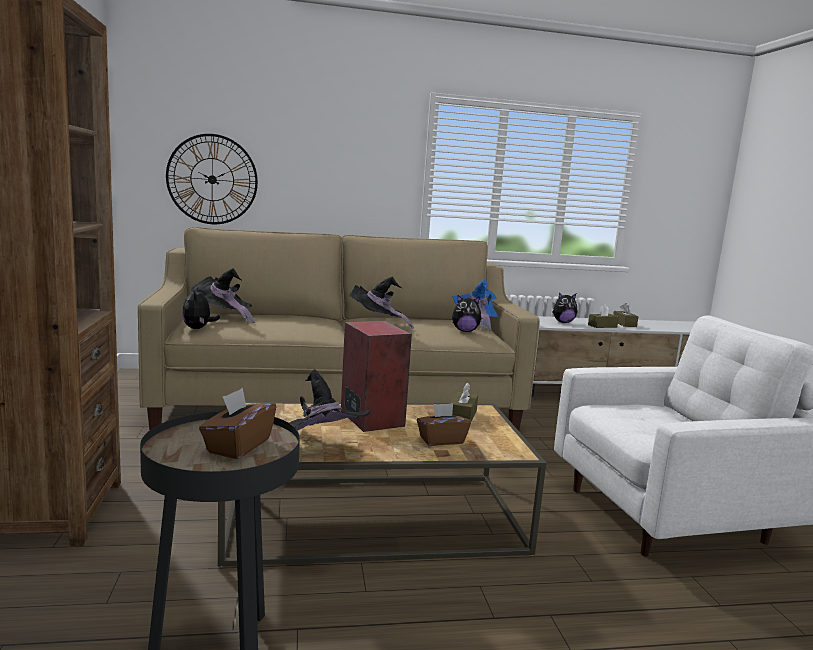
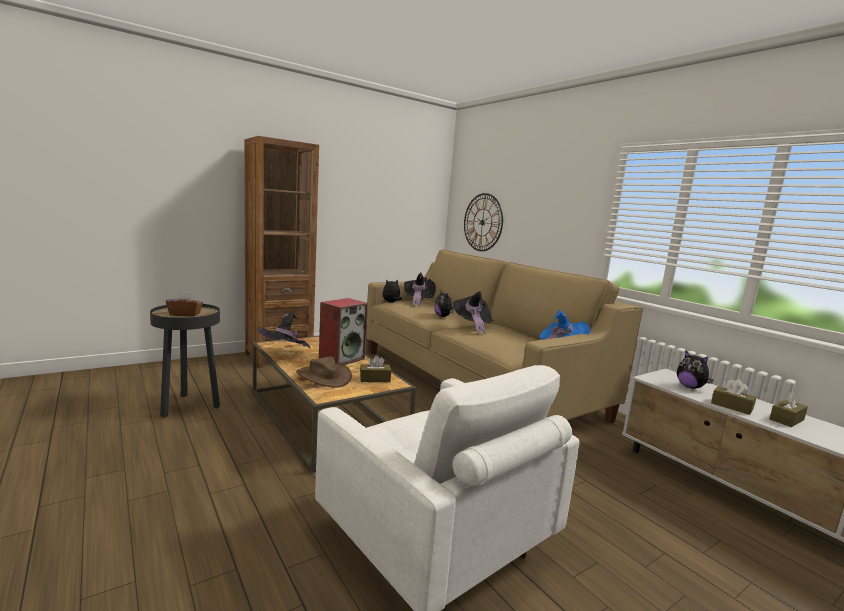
camera: 65 degrees right, 0 degrees up
brown tissue box [417,403,471,446] -> brown hat [296,356,352,387]
plush toy [452,295,482,332] -> plush toy moved to [434,291,454,317]

